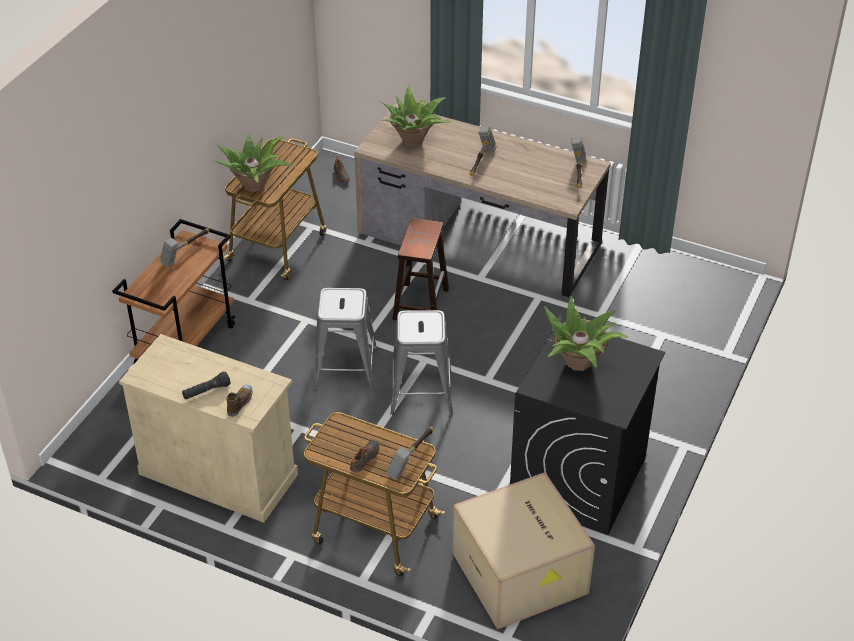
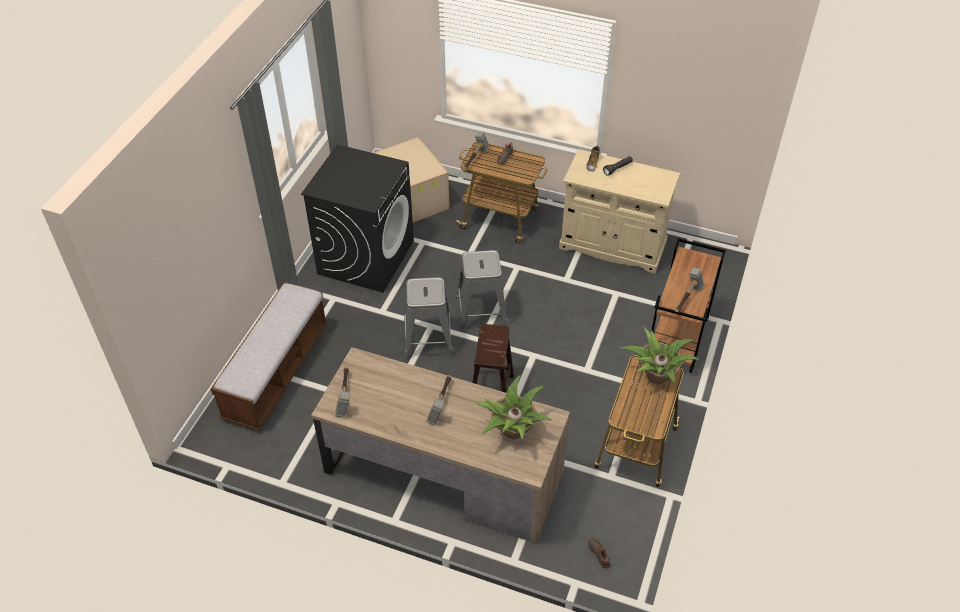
camera: 175 degrees right, 5 degrees up
grey stool [313,288,377,391] -> grey stool moved to [404,277,454,360]
potted plant [544,296,628,371] -> none
none -> bench [211,281,327,431]

